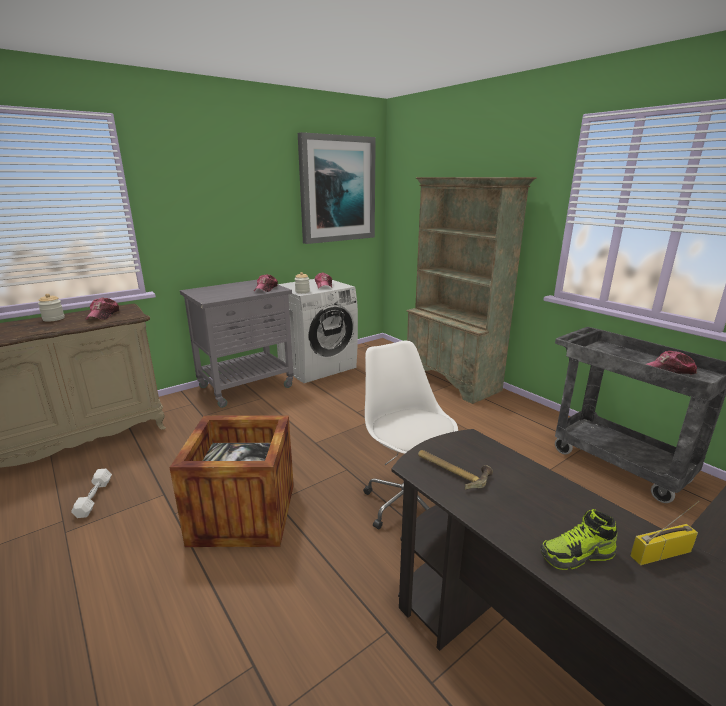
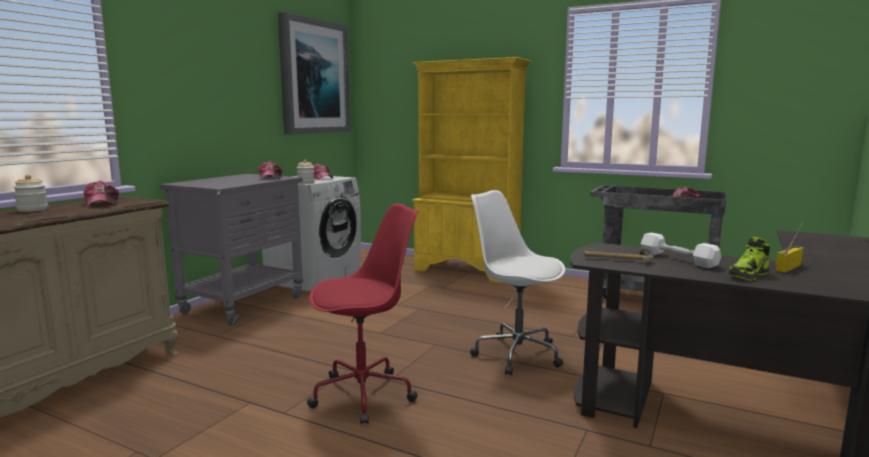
camera: 25 degrees left, 10 degrees down
white dumbbell [71,469,112,518] -> white dumbbell moved to [641,232,721,268]
crate [169,415,294,547] -> red office chair [307,203,419,424]
green bookcase [406,177,537,404] -> yellow bookcase [412,57,532,283]

